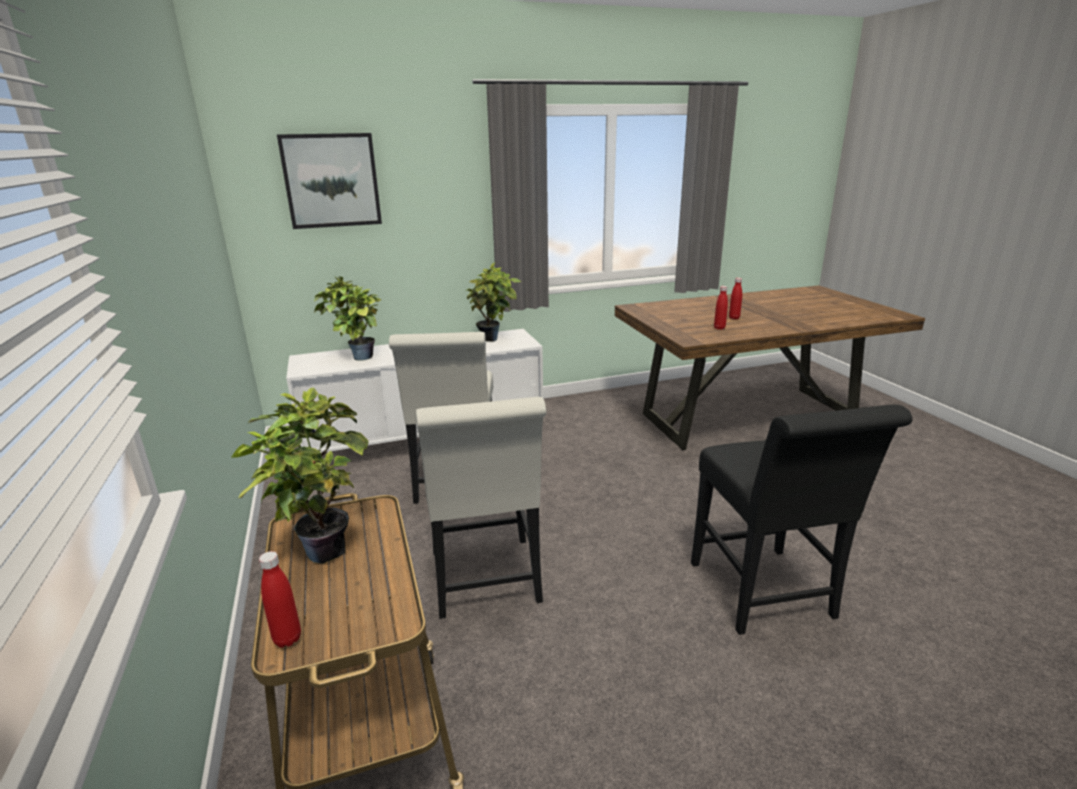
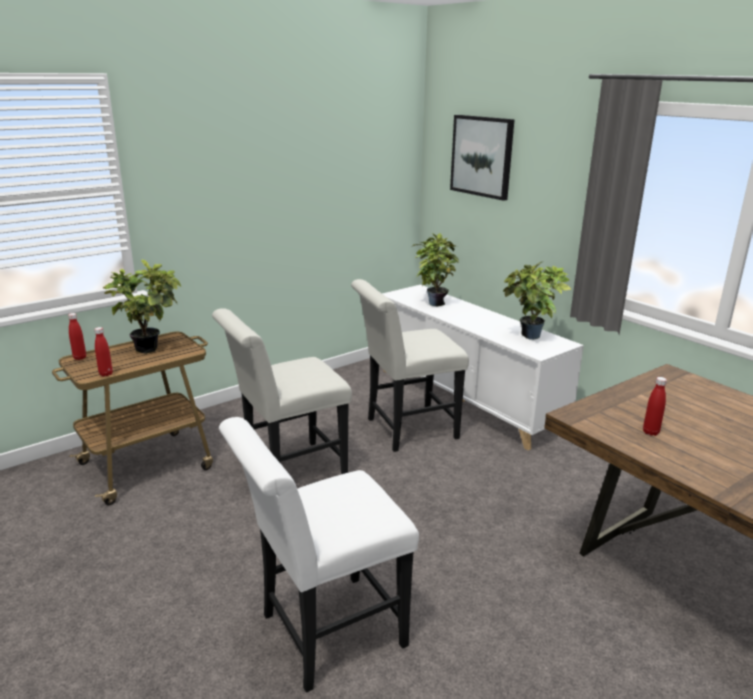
camera: 70 degrees right, 0 degrees up
black chair [691,404,913,635] -> white chair [219,417,419,693]
red bottle [729,278,742,319] -> red bottle moved to [94,327,113,376]

